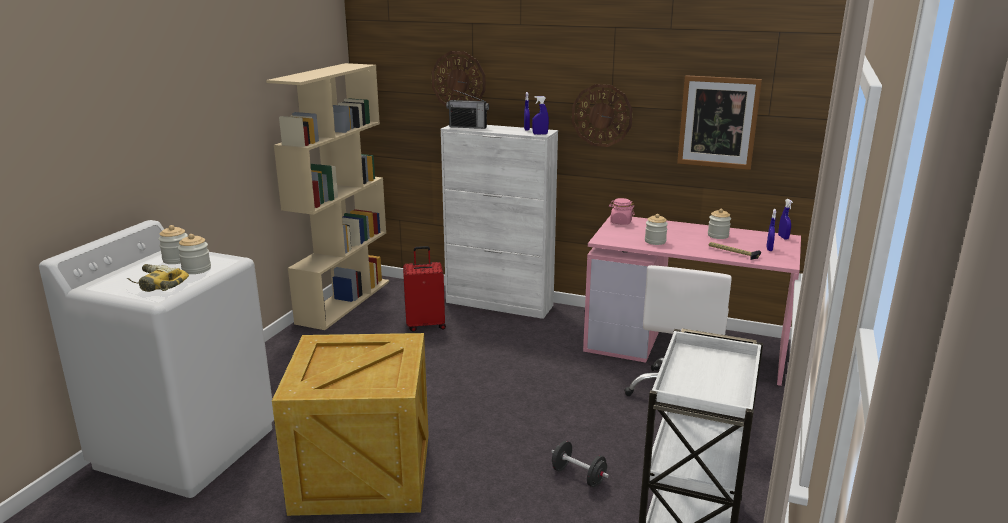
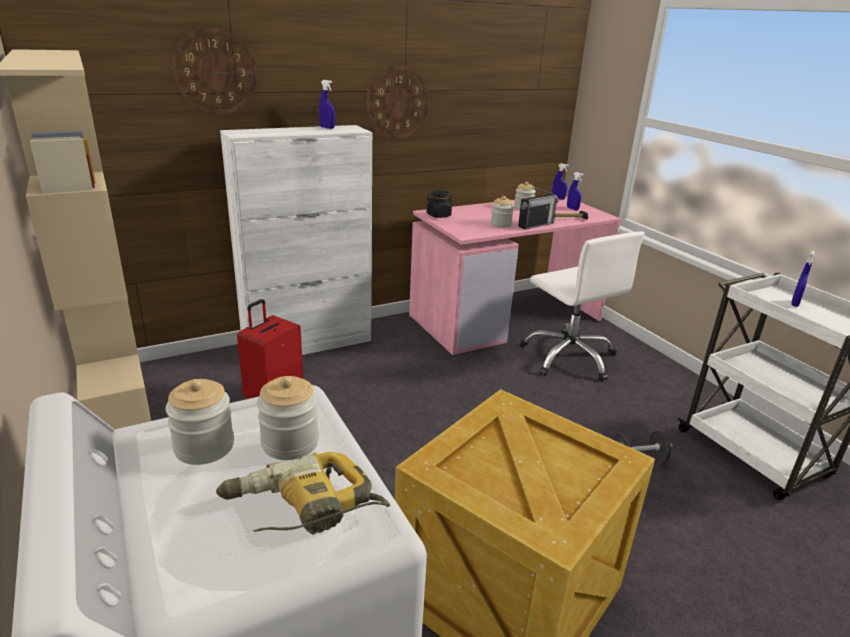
camera: 50 degrees left, 5 degrees up
radio [446,89,489,129] -> radio moved to [518,187,559,230]
blue spray bottle [532,96,549,135] -> blue spray bottle moved to [791,251,815,307]
pink jar [609,198,634,225] -> black jar [427,190,452,218]
picture [677,75,762,170] -> none

